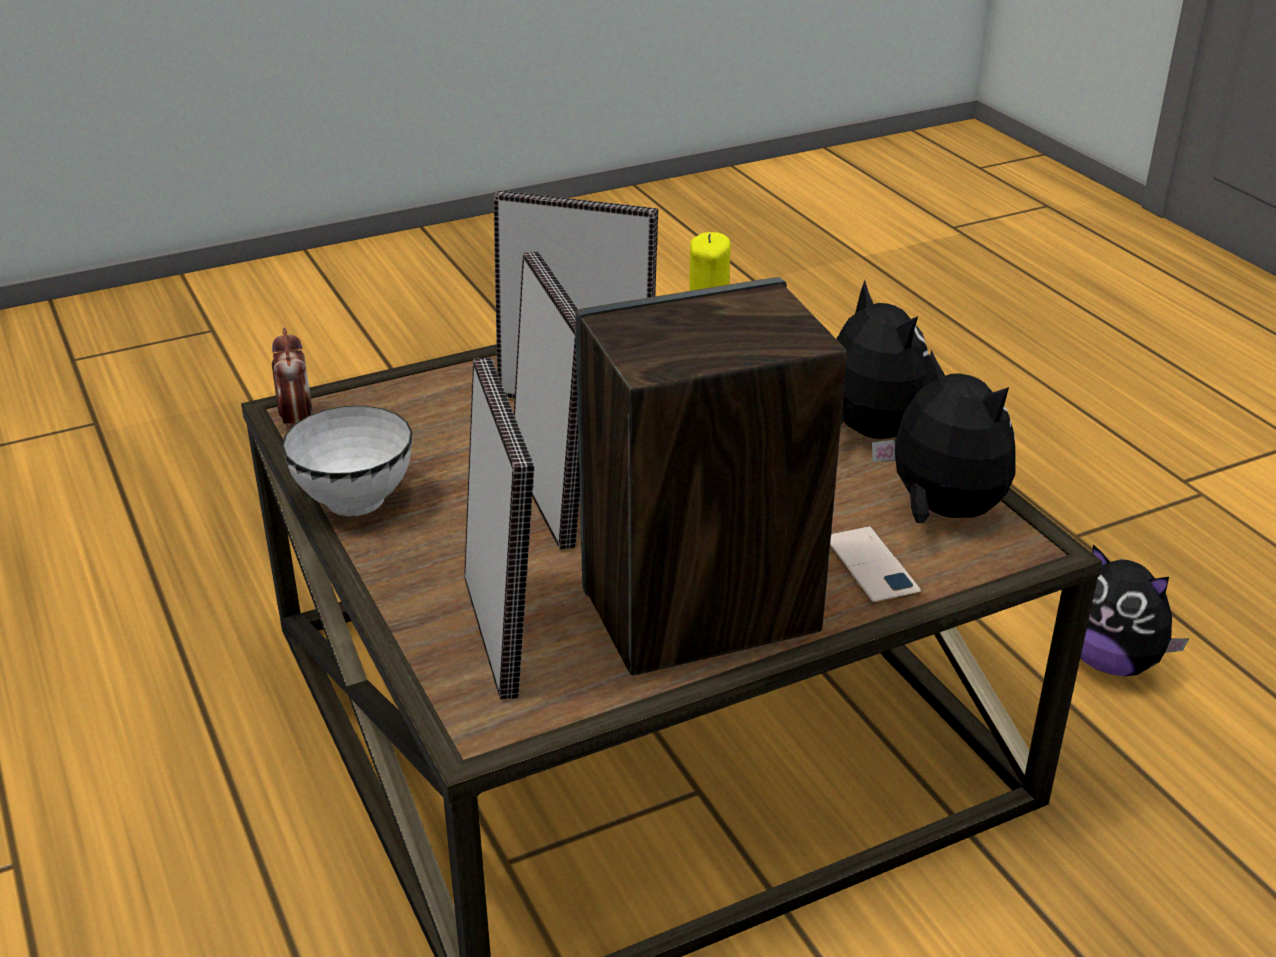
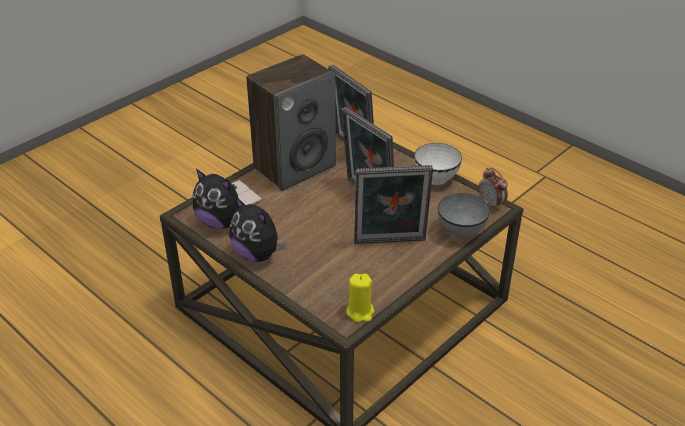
camera: 160 degrees right, 5 degrees up
plush toy [1081,544,1189,676] -> none
none -> grey bowl [438,193,490,239]

